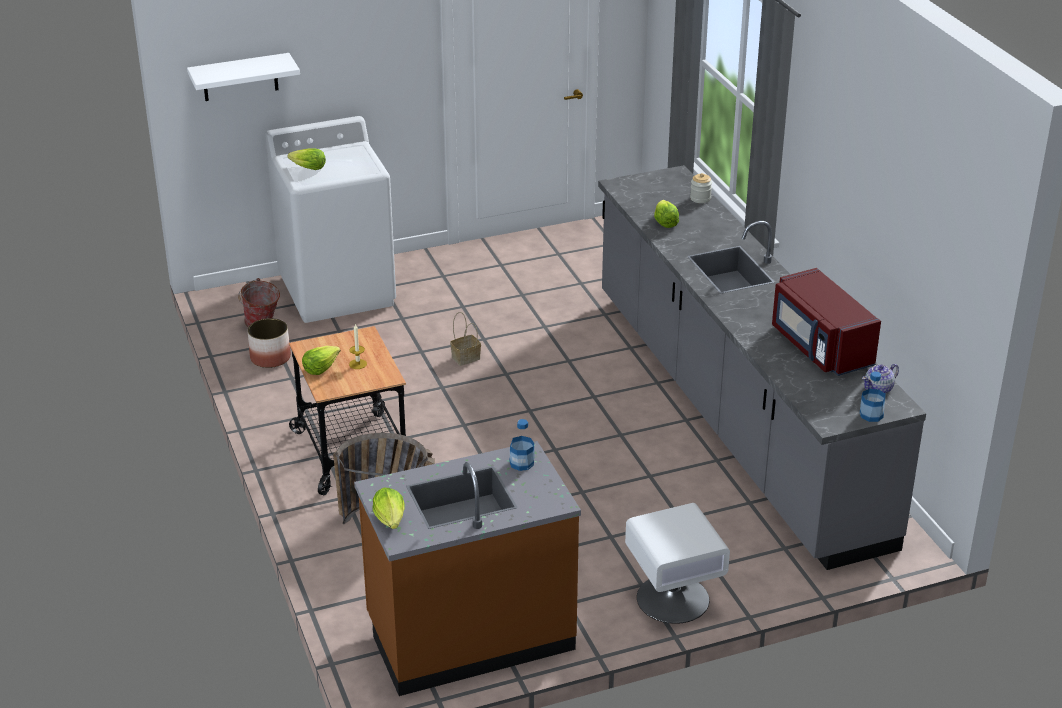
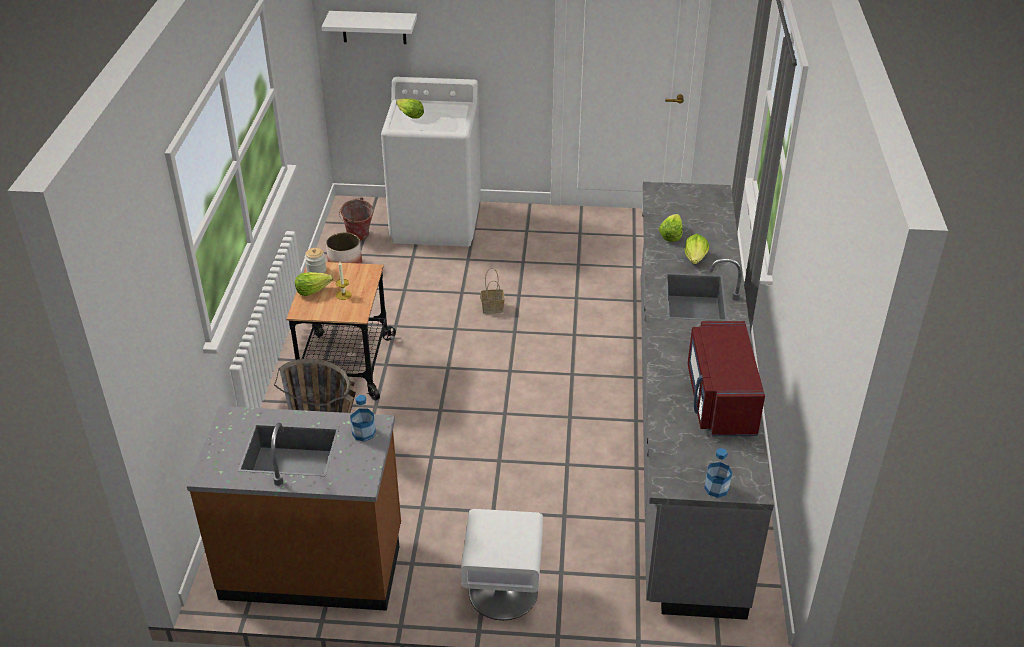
camera: 25 degrees right, 5 degrees up
lettuce [372,488,405,529] -> lettuce moved to [685,234,709,264]
jar [690,173,712,203] -> jar moved to [305,248,326,273]
teapot [862,364,899,394] -> none

